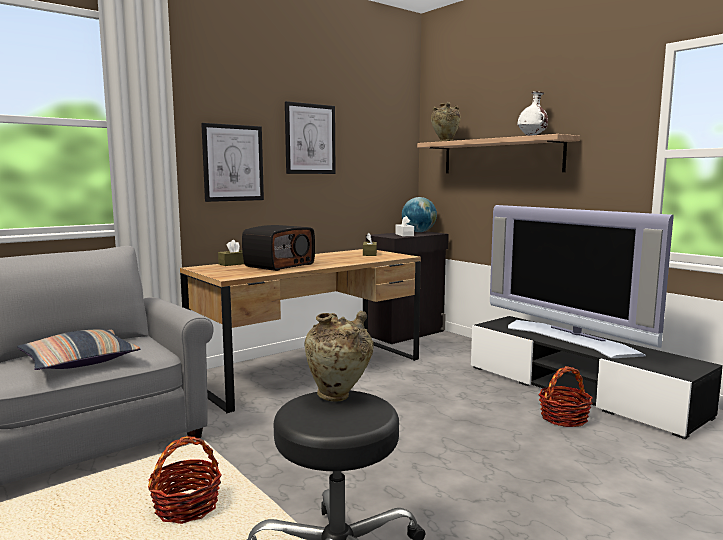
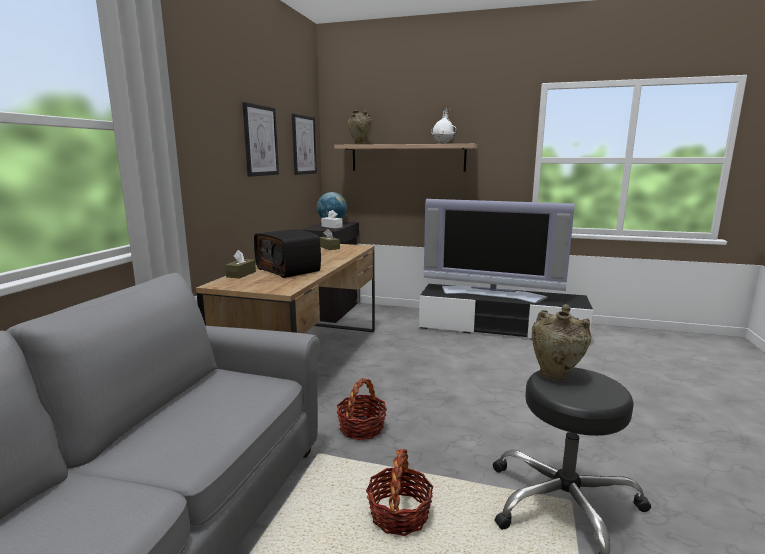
camera: 35 degrees left, 5 degrees up
pillow [17,329,140,370] -> none
picture [201,123,264,202] -> picture moved to [292,114,317,175]
radio [242,225,315,271] -> radio turned 135 degrees clockwise [254,229,321,278]
basket [538,366,593,427] -> basket moved to [337,378,387,440]

